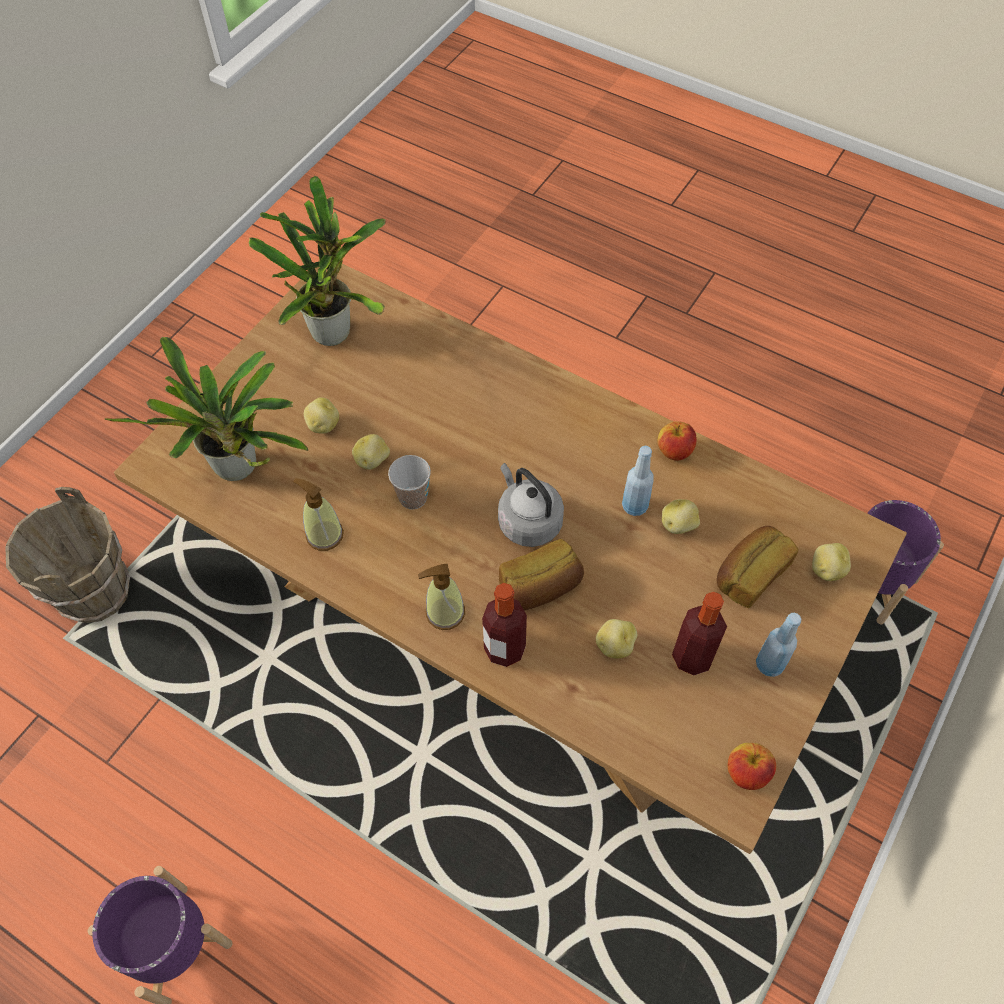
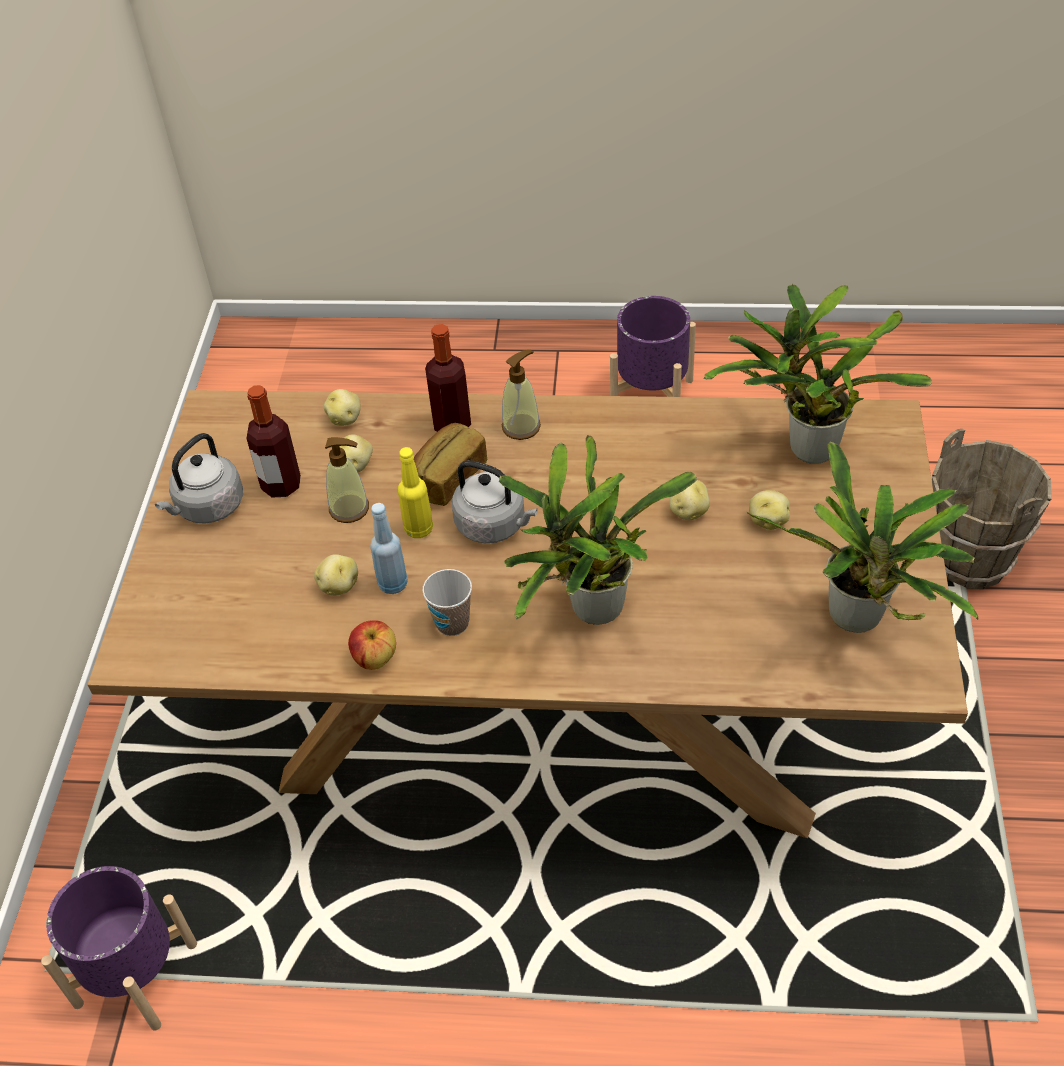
camera: 155 degrees right, 10 degrees down
soap dispenser [293,478,344,551] -> soap dispenser moved to [325,437,369,523]
cup [388,455,431,510] -> cup moved to [422,569,472,636]
bread [717,526,798,608] -> none
apple [727,743,776,790] -> none
blue bottle [756,613,801,677] -> grey kettle [155,433,243,524]
potato [812,543,851,581] -> potato moved to [324,389,361,426]
none -> yellow bottle [398,447,433,538]
none -> potted plant [499,435,697,625]

